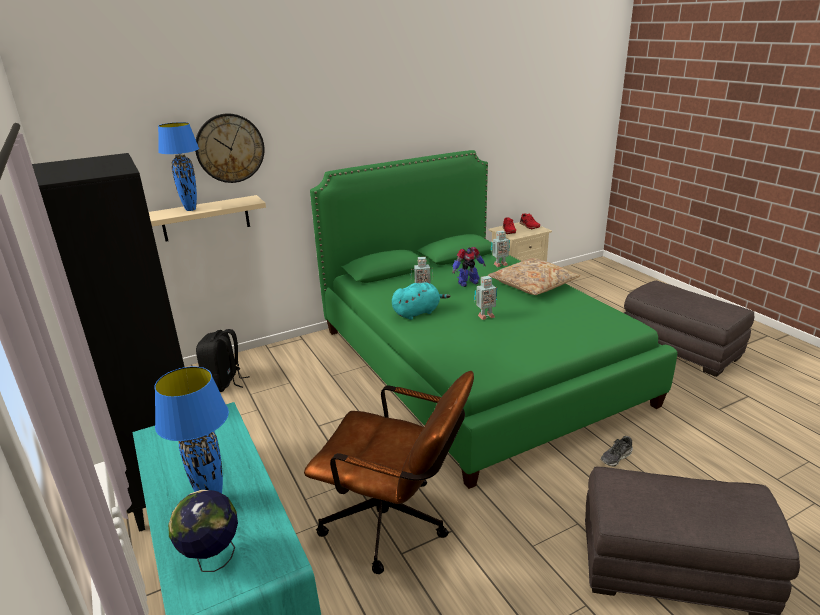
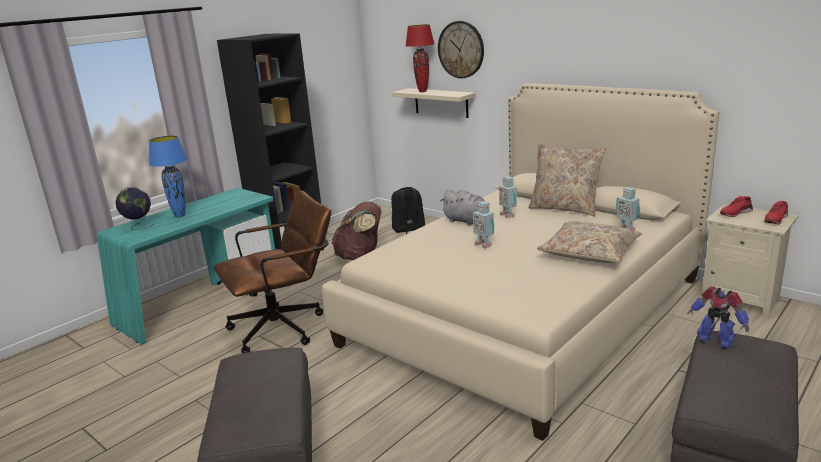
camera: 70 degrees right, 5 degrees down
blue table lamp [158,122,199,211] -> red table lamp [405,24,435,92]
brown office chair [304,371,474,574] -> brown office chair turned 120 degrees counterclockwise [214,190,331,353]
green bed [310,150,677,489] -> beige bed [322,83,719,441]
turquoise plush toy [392,282,450,320] -> grey plush toy [440,189,485,226]
toy robot [452,247,486,287] -> toy robot moved to [687,286,749,349]
shoe [601,436,633,467] -> none
none -> brown backpack [331,201,382,260]
none -> beige pillow [529,144,606,216]

